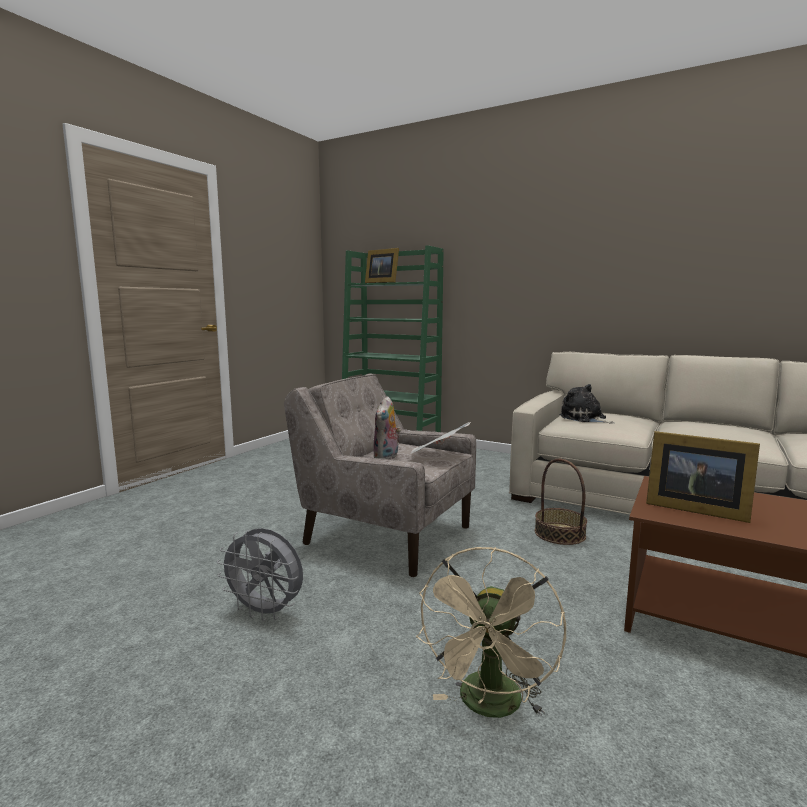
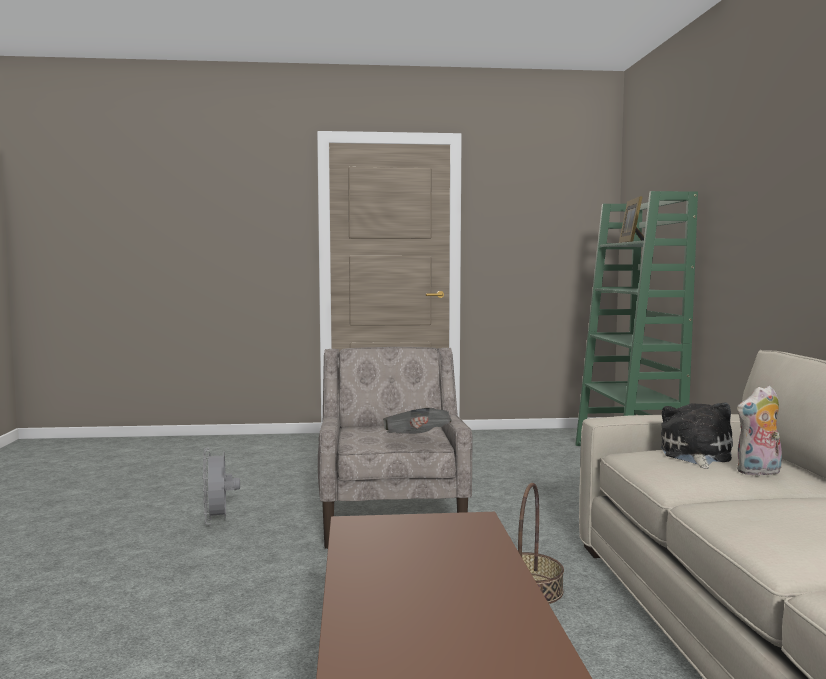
camera: 55 degrees right, 5 degrees down
plush toy [373,396,401,460] -> plush toy moved to [737,386,782,476]
beige fan [416,547,566,718] -> none
picture frame [646,431,760,523] -> none

